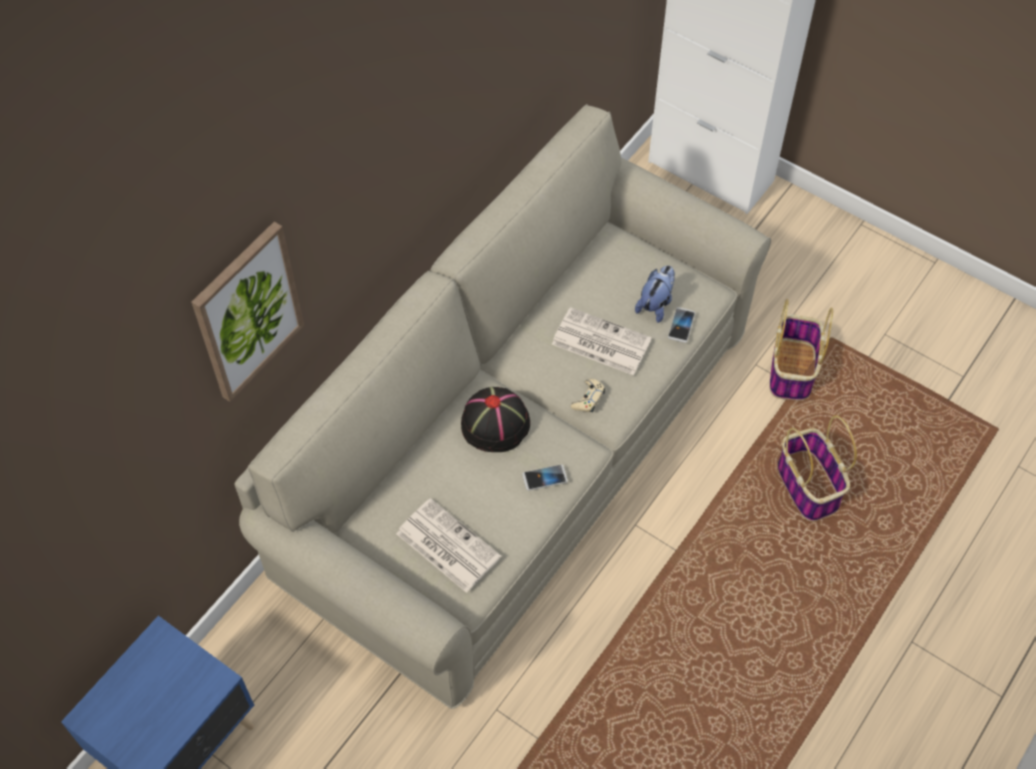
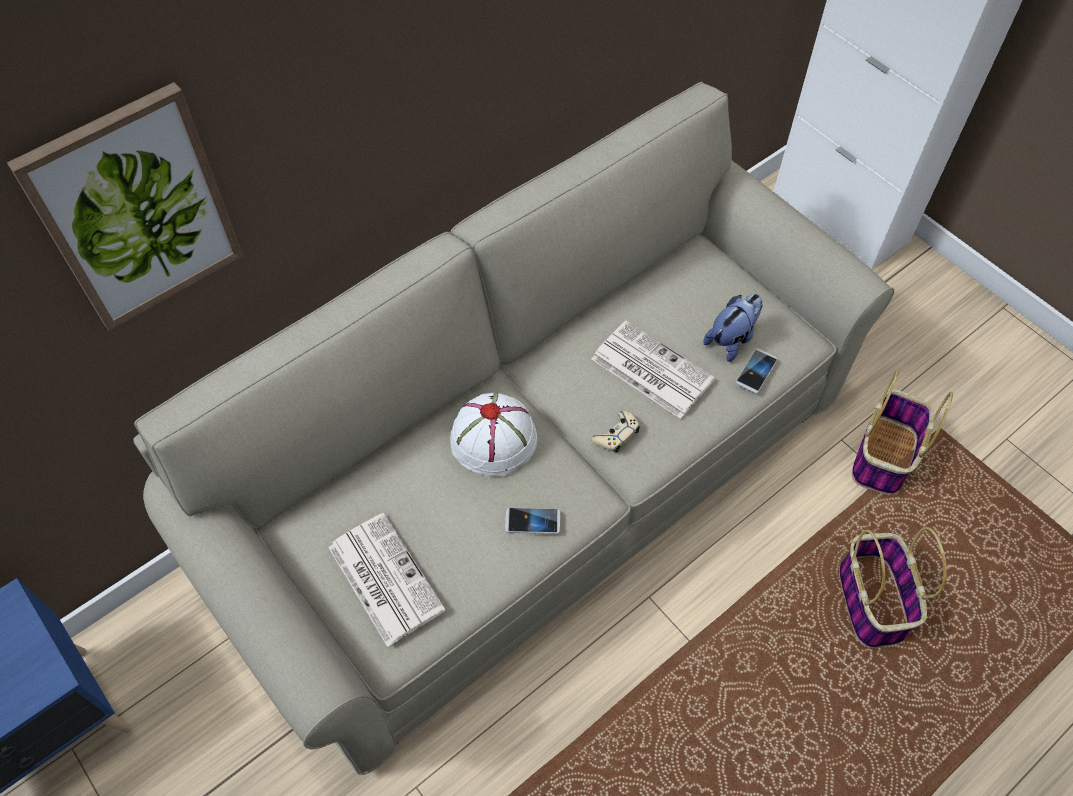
camera: 15 degrees right, 0 degrees up
black hat [461,387,530,452] -> white hat [450,393,537,476]

